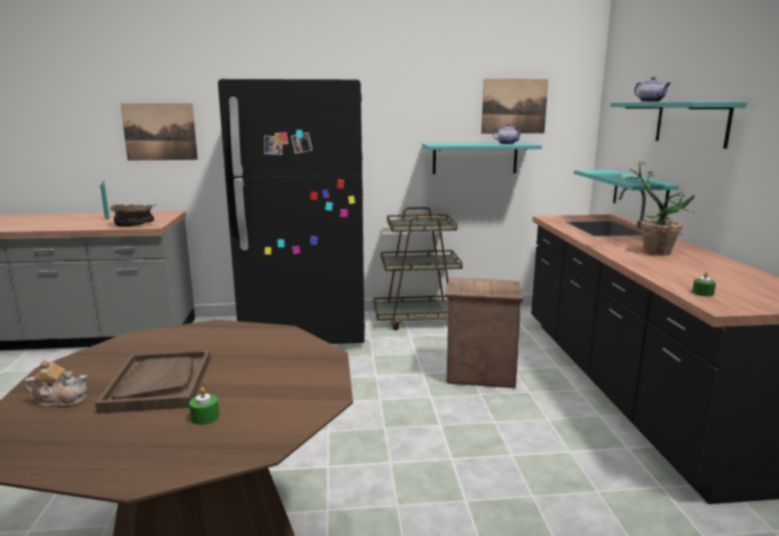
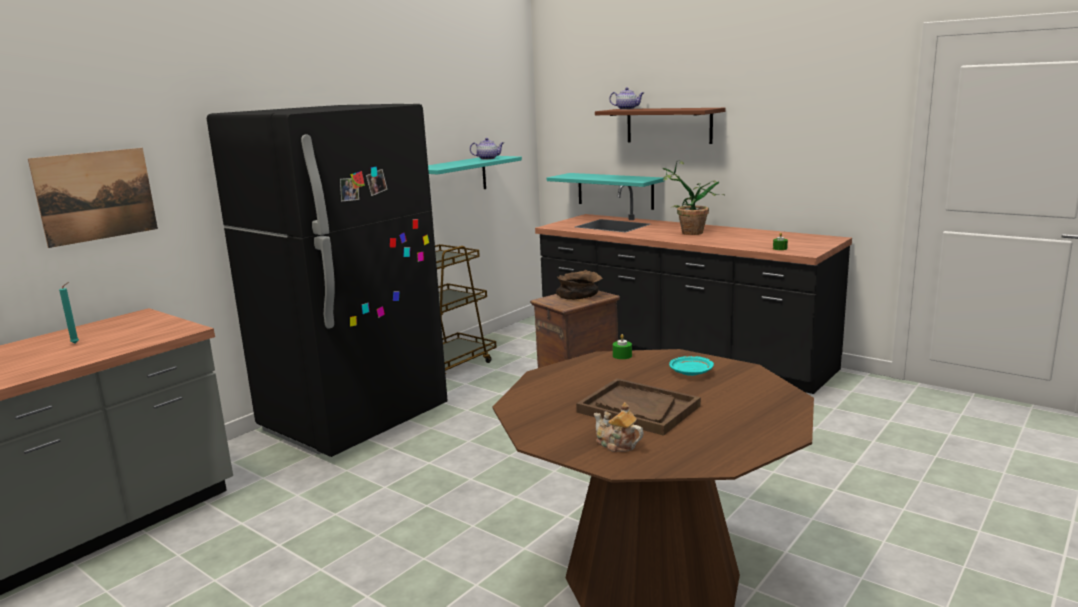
camera: 45 degrees left, 0 degrees up
teapot [25,360,87,408] -> teapot turned 90 degrees counterclockwise [594,402,644,452]
brown bowl [110,204,155,227] -> brown bowl moved to [556,270,603,300]
green candle [189,387,219,425] -> green candle moved to [613,334,632,359]
picture [481,79,548,134] -> none
turquoise shelf [610,102,747,149] -> brown shelf [595,108,725,144]
none -> turquoise plate [669,356,714,376]

